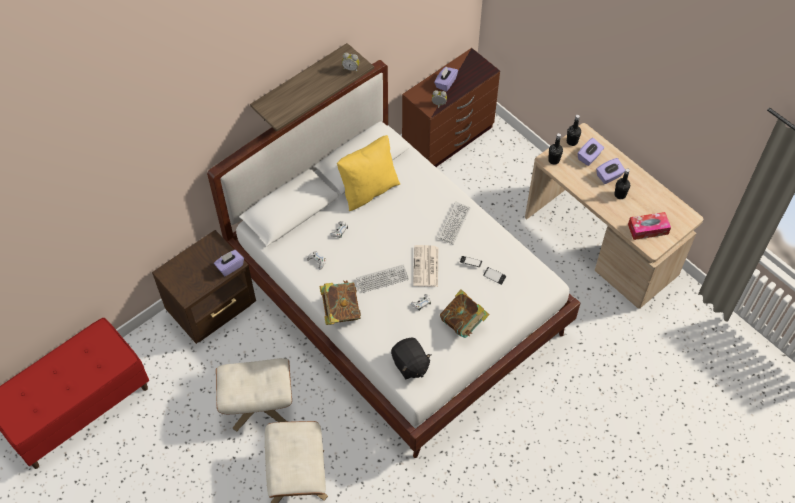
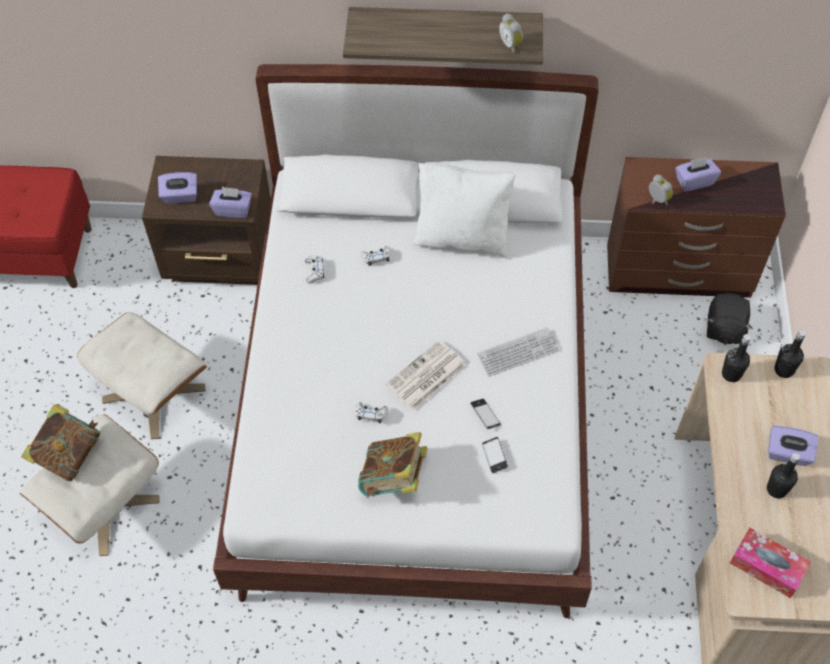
camera: 45 degrees right, 0 degrees up
book [320,280,361,325] -> book moved to [21,404,101,481]
yellow pillow [337,135,400,211] -> white pillow [413,163,516,258]
keyboard [356,264,409,293] -> none
black plush toy [391,338,431,379] -> black plush toy moved to [707,293,752,345]
purple tissue box [578,138,604,166] -> purple tissue box moved to [158,172,197,204]

